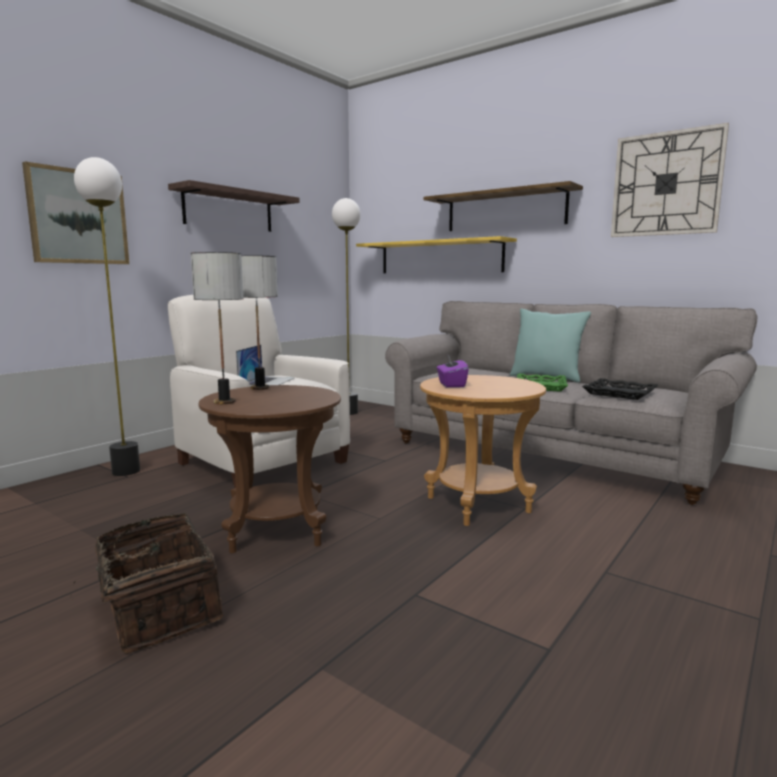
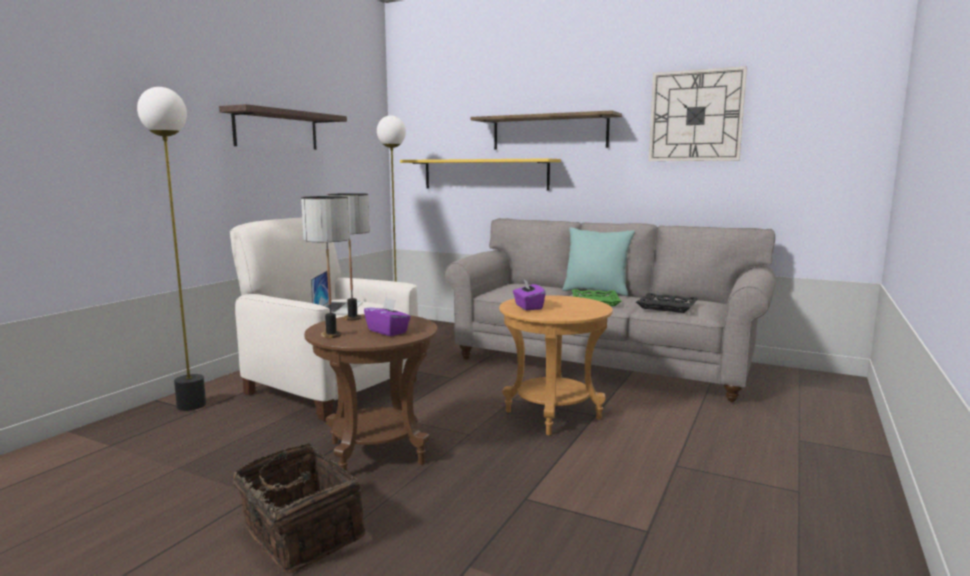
camera: 10 degrees left, 0 degrees up
picture [22,161,129,264] -> none
none -> purple tissue box [364,297,411,336]

